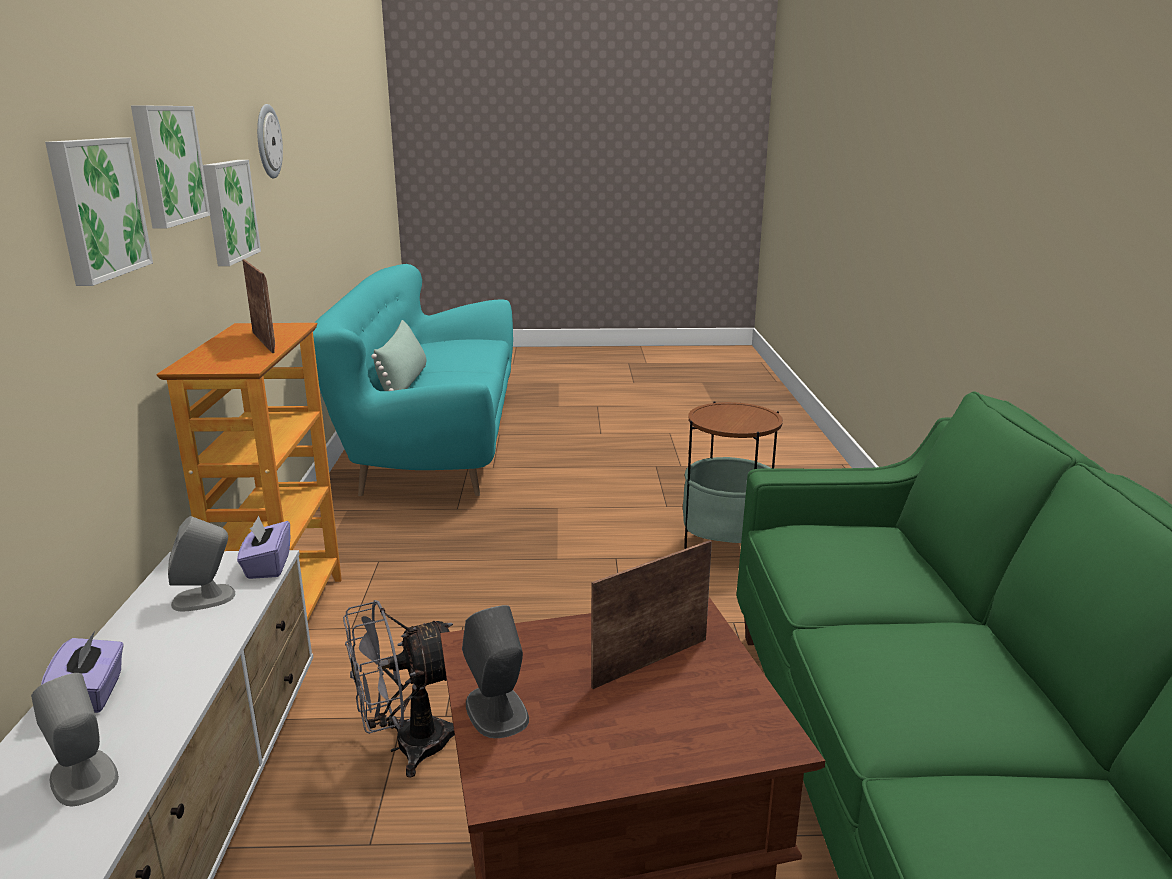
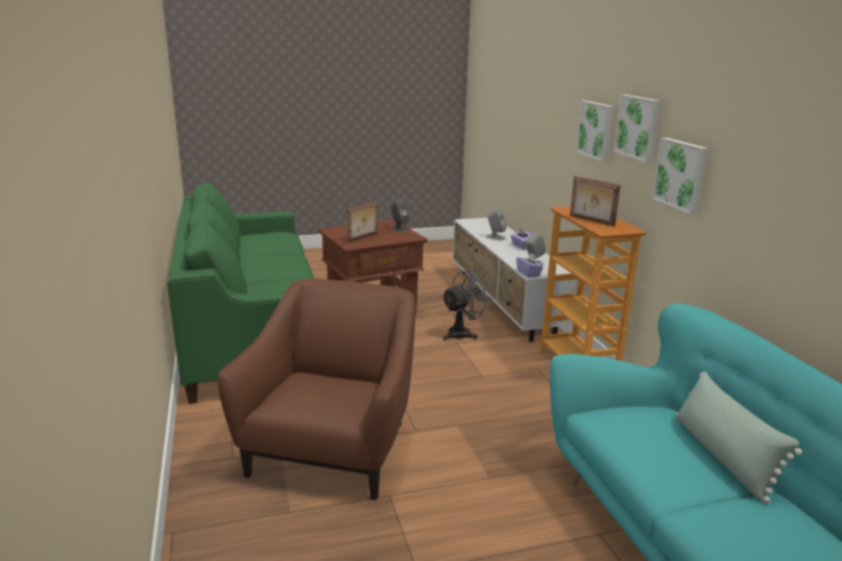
camera: 165 degrees right, 0 degrees up
wall clock [257,104,283,179] -> none
side table [683,401,783,549] -> brown armchair [218,278,416,500]

